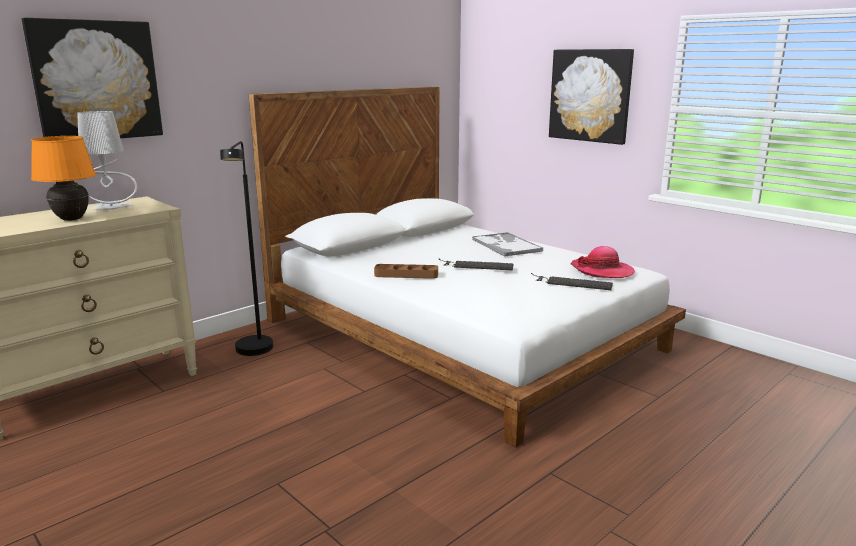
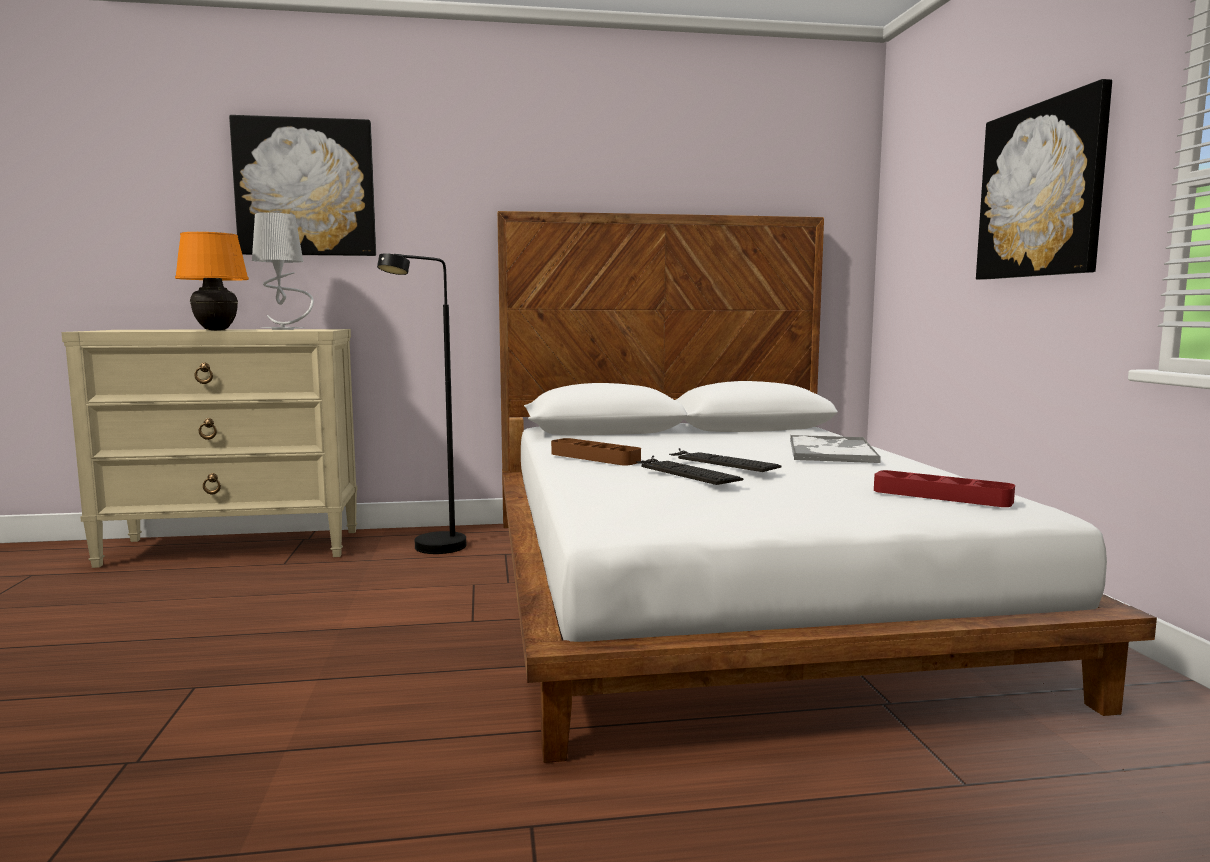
camera: 35 degrees right, 10 degrees down
keyboard [531,273,613,290] -> keyboard moved to [636,456,743,485]
hat [571,246,635,278] -> red tray [874,470,1015,507]

